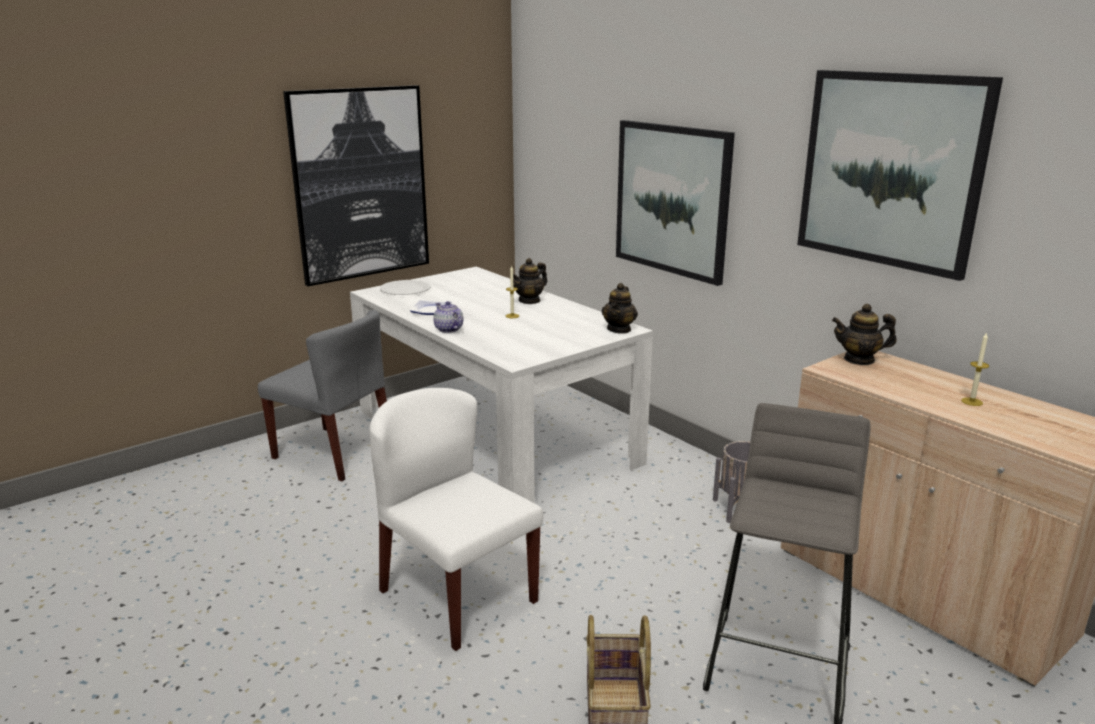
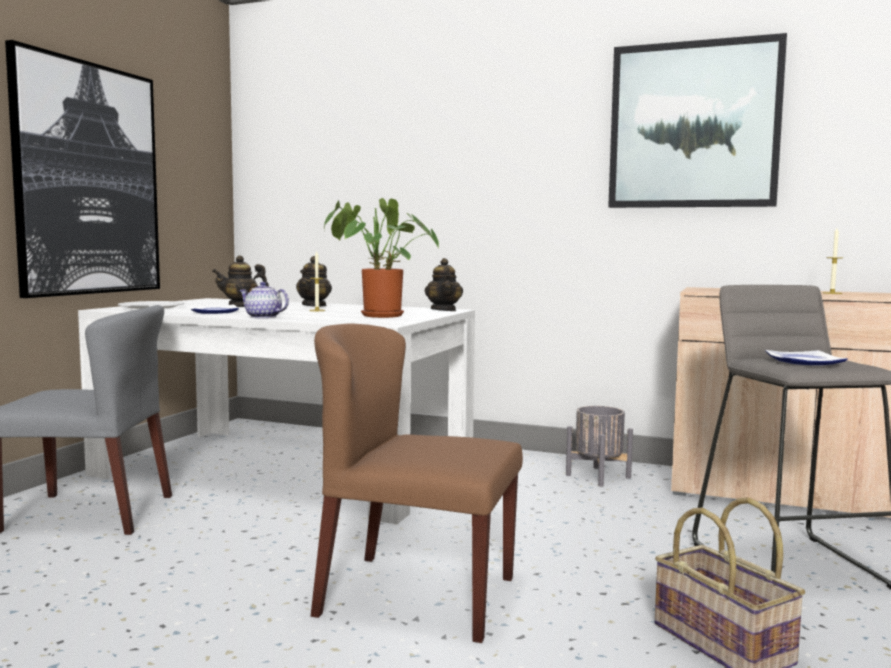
camera: 30 degrees left, 15 degrees down
white chair [369,388,543,651] -> brown chair [311,324,523,643]
picture [616,120,735,286] -> none
teapot [832,304,897,365] -> teapot moved to [212,255,269,307]
none -> potted plant [324,198,439,318]
none -> plate [765,350,848,365]

